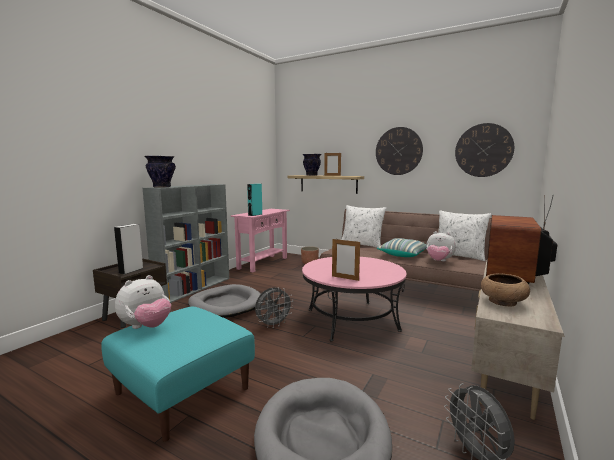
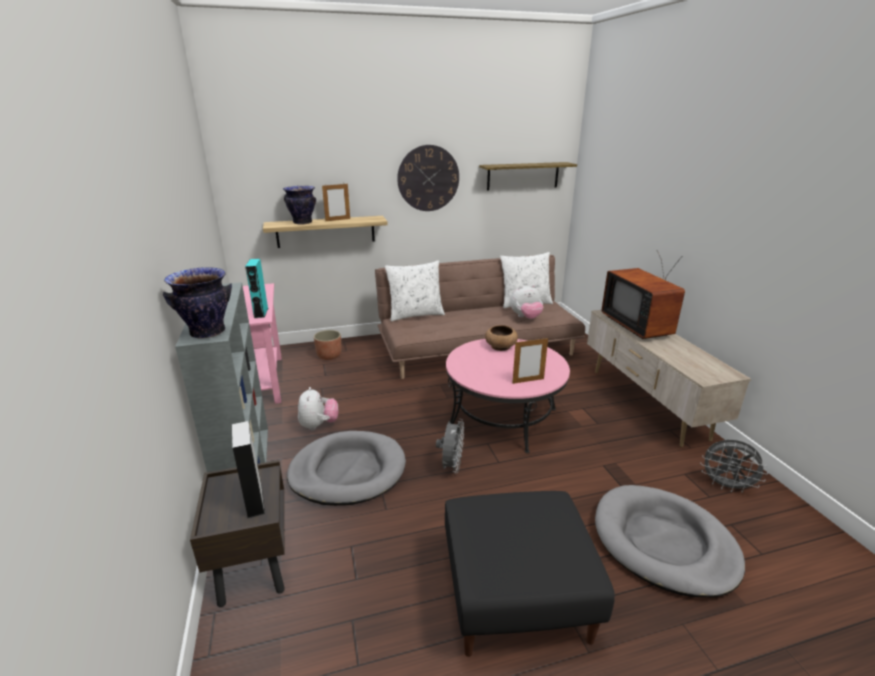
camera: 45 degrees left, 15 degrees up
turquoise ottoman [101,306,255,442] -> black ottoman [445,491,615,657]
plush toy [115,275,171,329] -> plush toy moved to [298,387,338,431]
pillow [377,238,427,257] -> none
wall clock [455,123,514,177] -> shelf [479,162,577,191]
brown bowl [481,273,530,306] -> brown bowl moved to [485,325,518,351]

